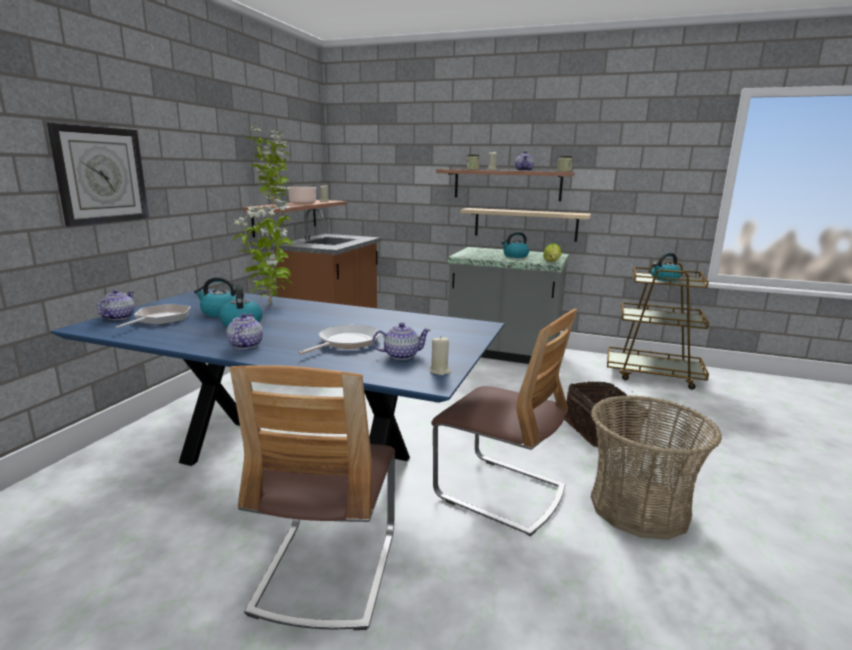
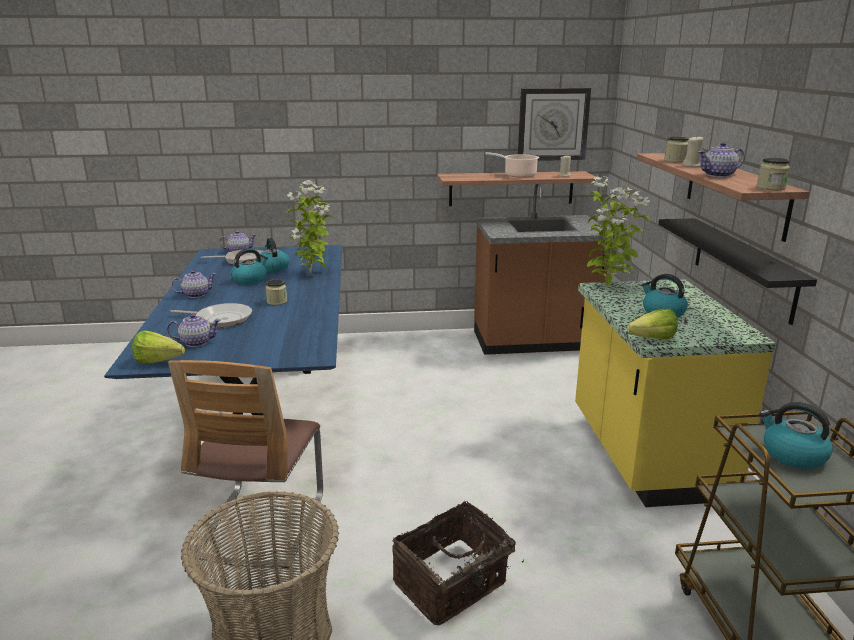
camera: 65 degrees right, 5 degrees up
wall clock [47,123,149,227] -> wall clock moved to [518,88,591,161]
chair [230,365,395,630] -> none
potted plant [246,124,290,205] -> potted plant moved to [587,176,650,287]
teapot [372,322,430,360] -> teapot turned 60 degrees counterclockwise [167,314,221,347]
beige candle [430,337,451,375] -> lettuce [132,331,185,363]
grey counter [448,247,569,364] -> yellow counter [575,280,776,507]
beige shelf [460,208,591,242] -> black shelf [658,218,817,325]
none -> jar [266,279,287,305]

